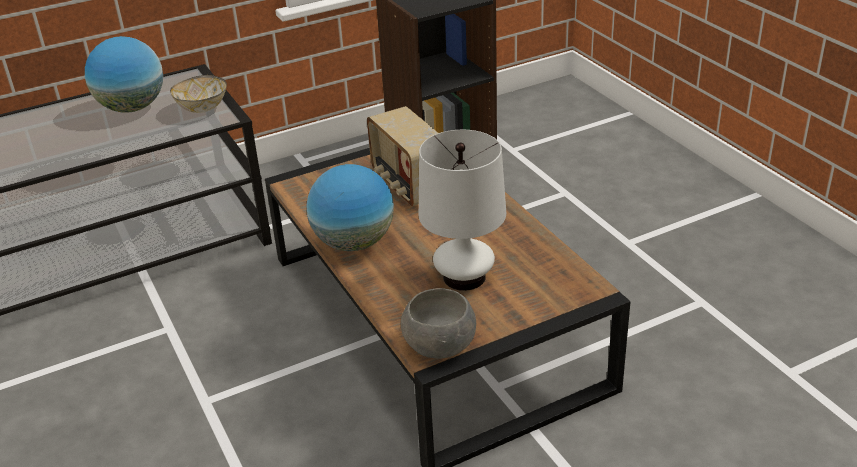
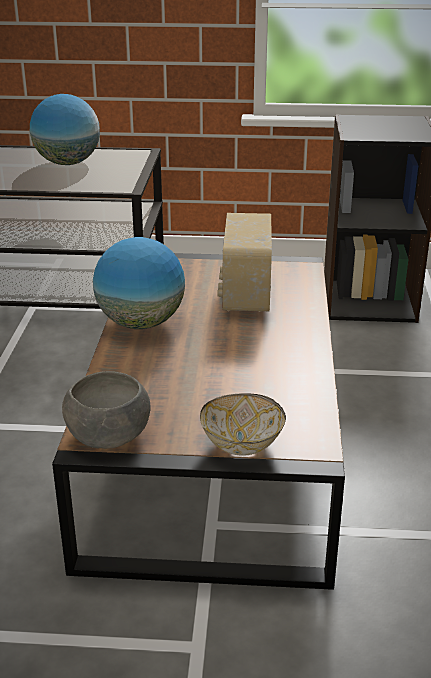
camera: 30 degrees right, 5 degrees down
bowl [170,75,227,113] -> bowl moved to [200,393,286,456]
white table lamp [419,130,506,291] -> none

